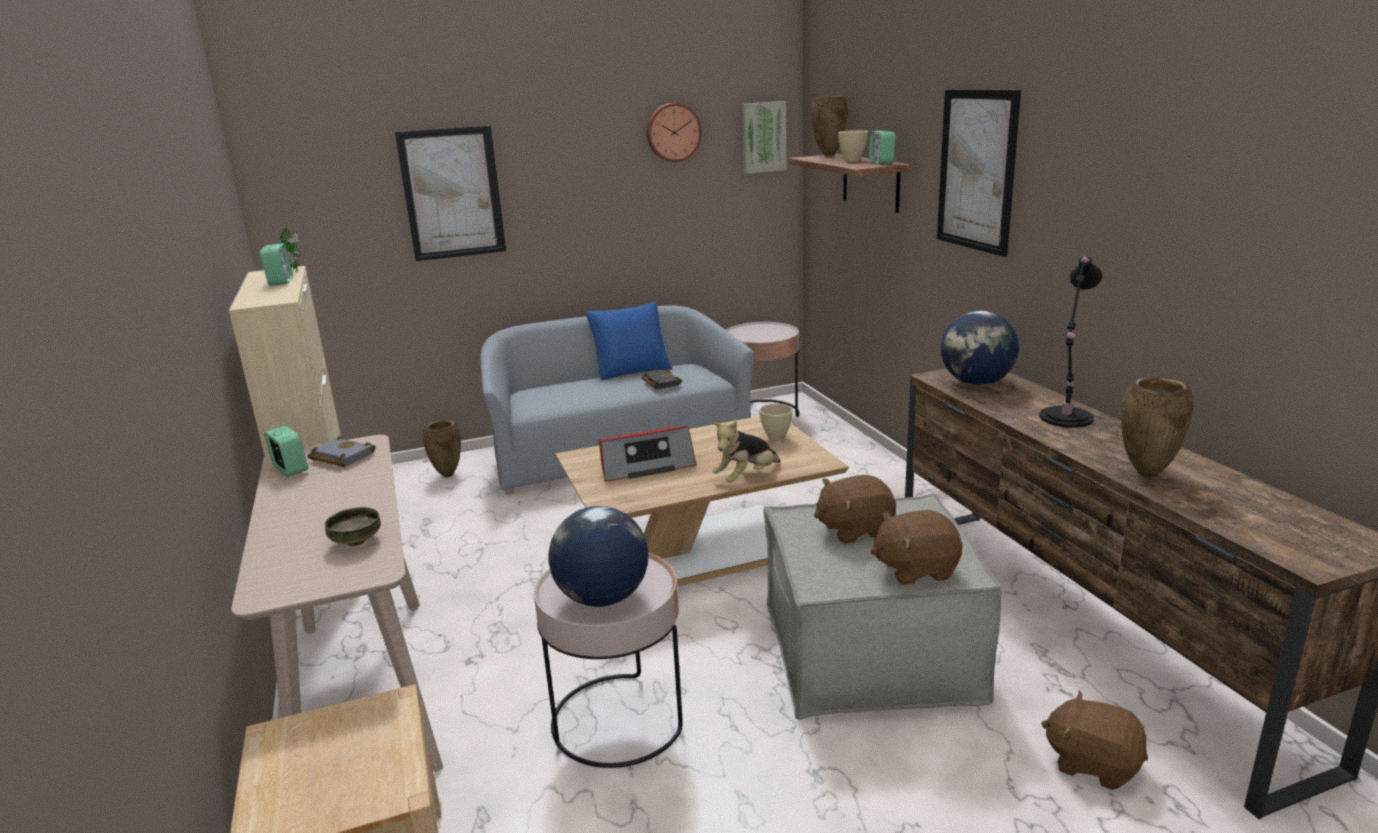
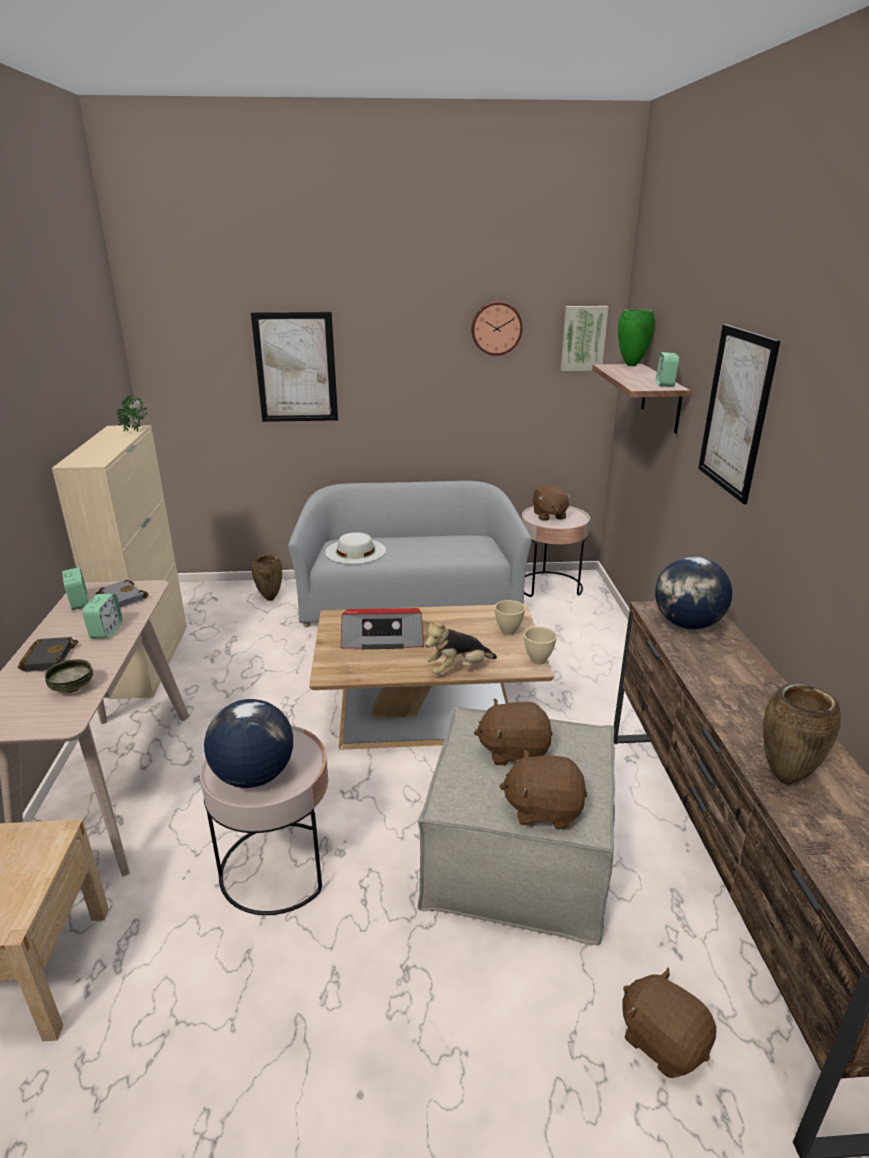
camera: 15 degrees right, 5 degrees up
alarm clock [260,243,293,286] -> alarm clock moved to [82,594,122,638]
blue pillow [586,302,672,380] -> none
black book [642,369,682,390] -> black book moved to [18,637,78,672]
brown vase [811,96,848,156] -> green vase [618,309,655,366]
beige bowl [838,130,868,162] -> beige bowl moved to [524,627,557,665]
black table lamp [1039,256,1102,428] -> none
none -> white hat [325,532,386,564]
none -> brown plush toy [533,484,571,521]

